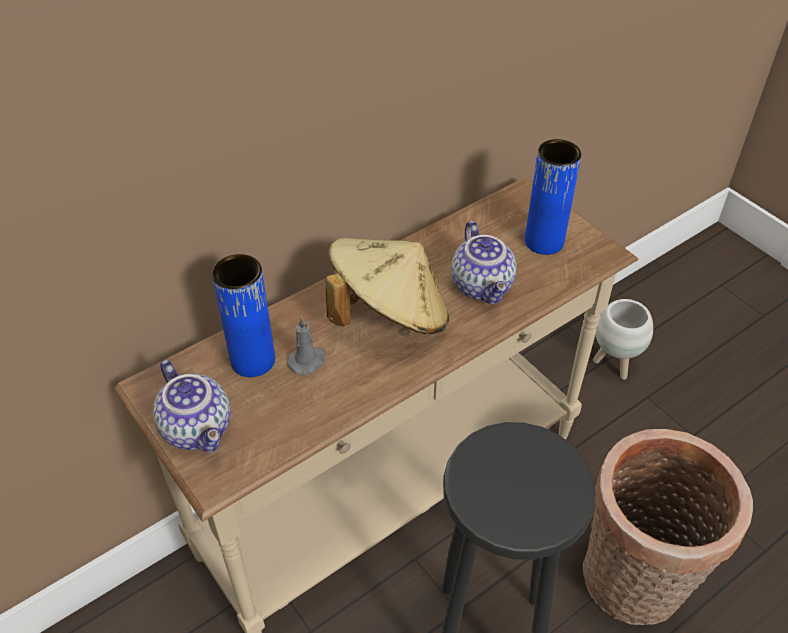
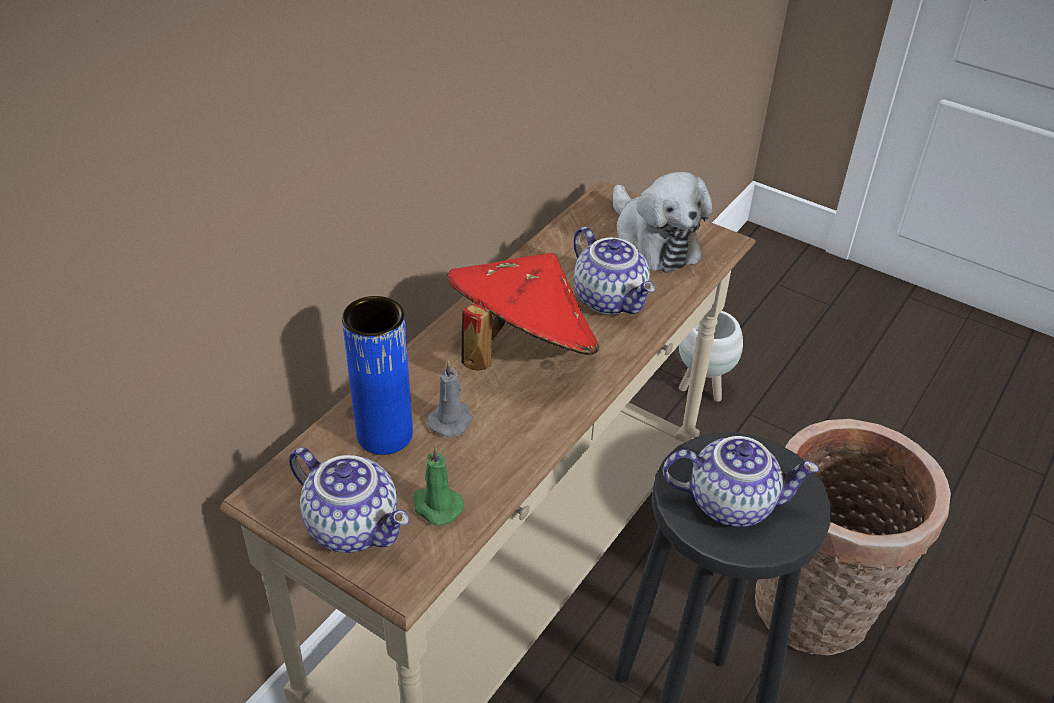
camera: 20 degrees left, 5 degrees down
beige hat [326,238,449,334] -> red hat [447,253,599,371]
blue vase [525,139,581,255] -> plush toy [613,172,713,273]
none -> green candle [413,446,464,525]
none -> teapot [663,436,819,527]

